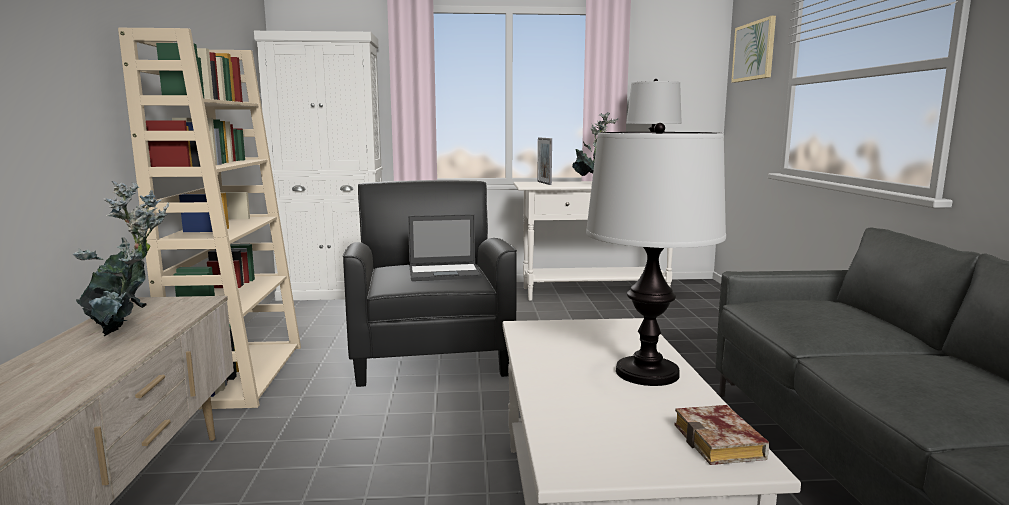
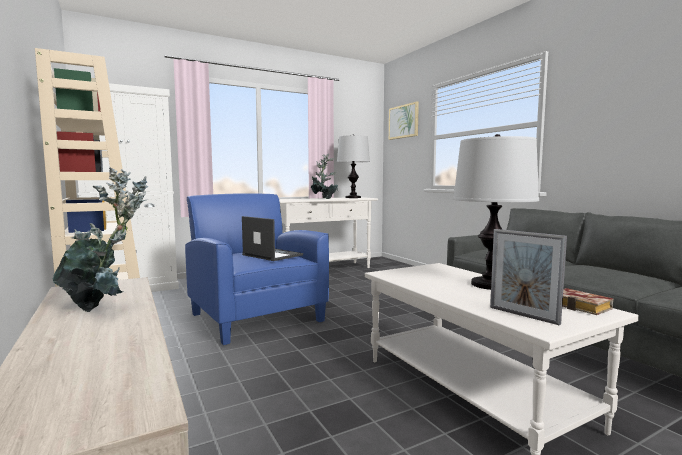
camera: 25 degrees left, 5 degrees down
black armchair [343,180,517,387] -> blue armchair [185,193,329,345]
laptop [408,214,482,281] -> laptop turned 105 degrees counterclockwise [242,216,303,261]
picture frame [537,137,552,185] -> picture frame moved to [490,229,567,325]

